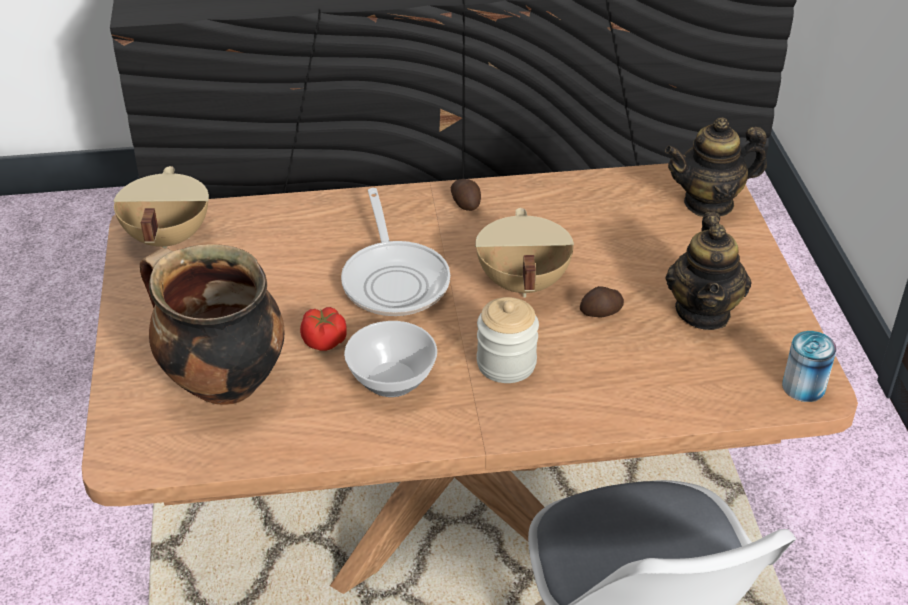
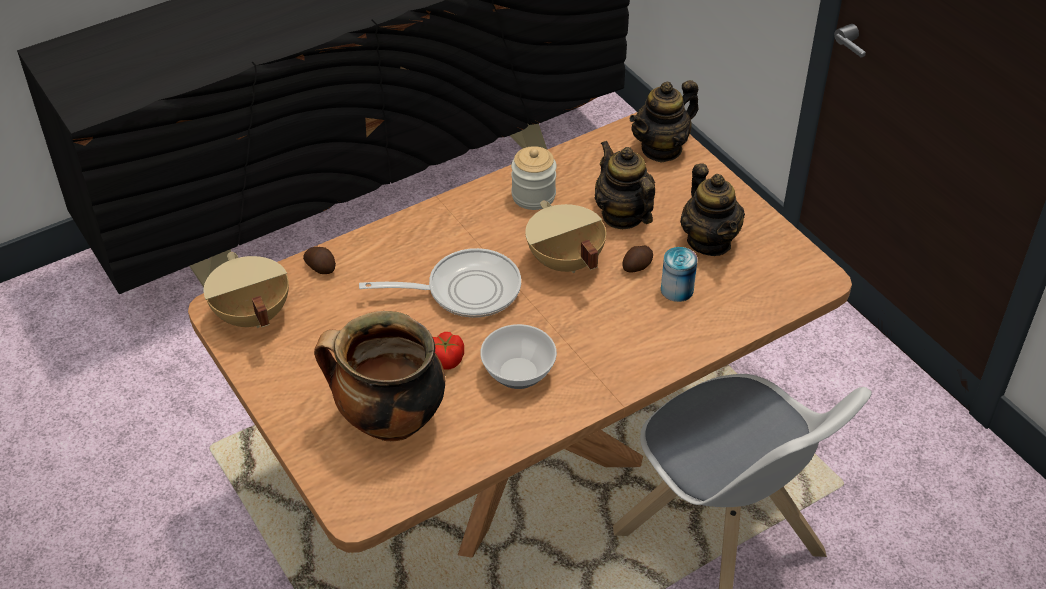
camera: 25 degrees left, 5 degrees up
frying pan [341,188,450,316] -> frying pan turned 60 degrees counterclockwise [359,248,521,318]
potato [451,179,481,211] -> potato moved to [303,247,336,274]
jar [477,297,539,383] -> jar moved to [511,146,557,210]
can [782,331,837,402] -> can moved to [661,247,698,302]
none -> teapot [595,141,655,229]

